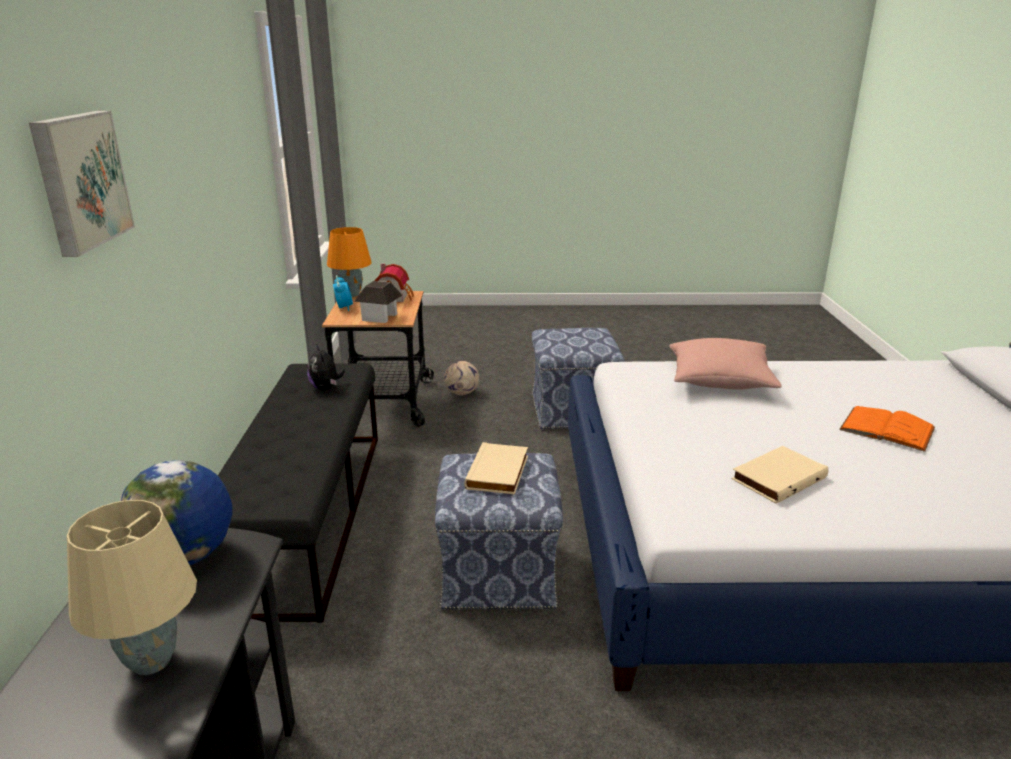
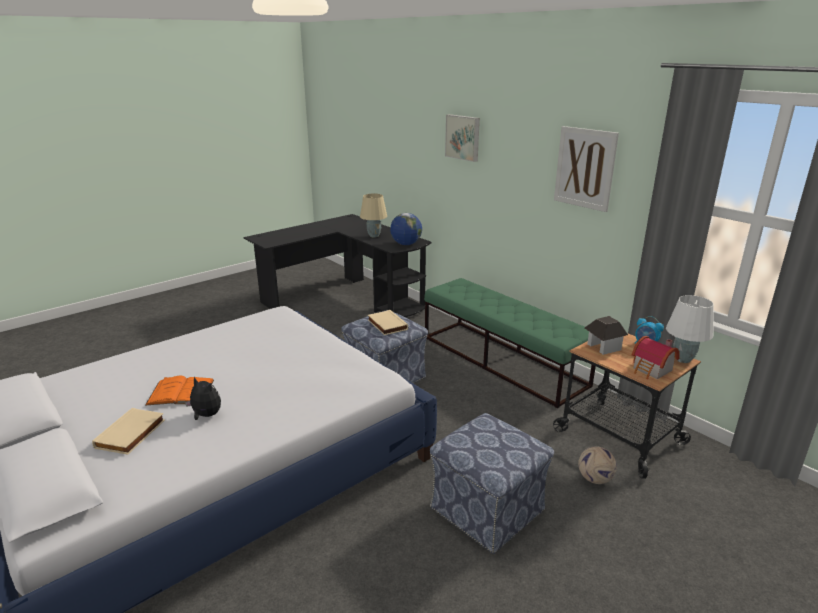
camera: 140 degrees right, 0 degrees up
black bench [218,363,378,622] -> green bench [424,278,596,408]
plush toy [307,344,345,390] -> plush toy moved to [185,377,221,420]
orange table lamp [327,227,372,297] -> white table lamp [666,295,714,363]
pink pillow [670,338,782,390] -> none
beige book [731,446,828,504] -> beige book moved to [92,408,165,455]
none -> picture [554,126,619,212]

